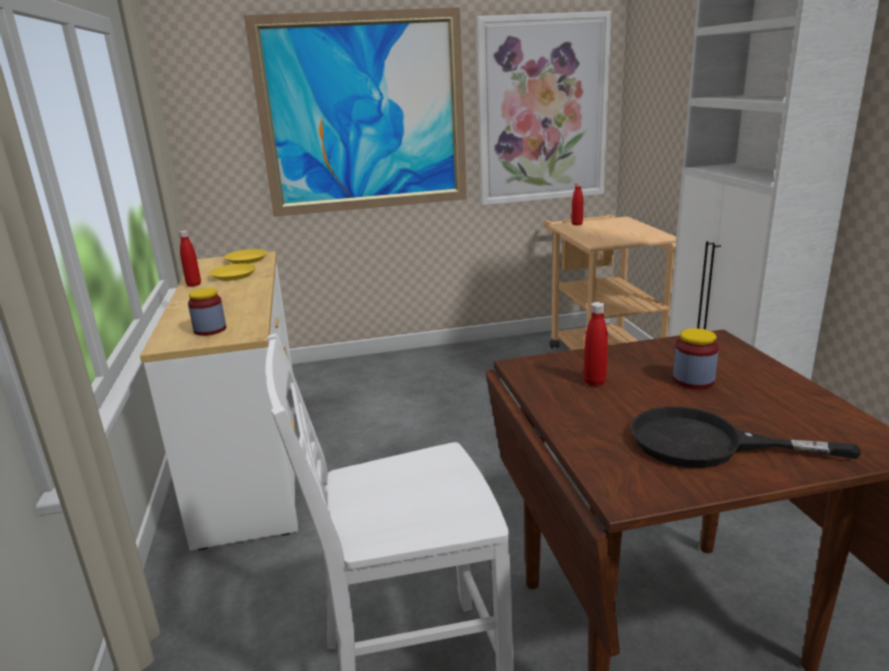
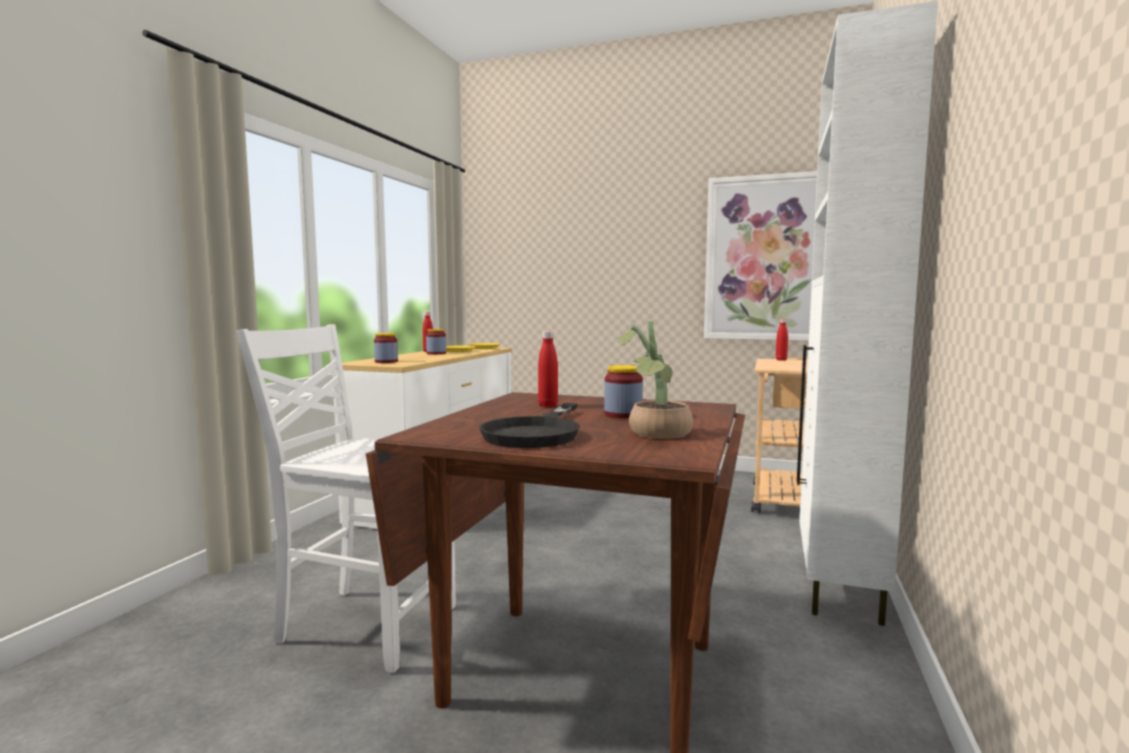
camera: 30 degrees right, 15 degrees down
picture [244,7,467,217] -> none
black frying pan [631,407,861,468] -> black frying pan turned 120 degrees counterclockwise [479,403,580,448]
none -> jar [426,329,446,355]
none -> potted plant [619,321,693,439]

